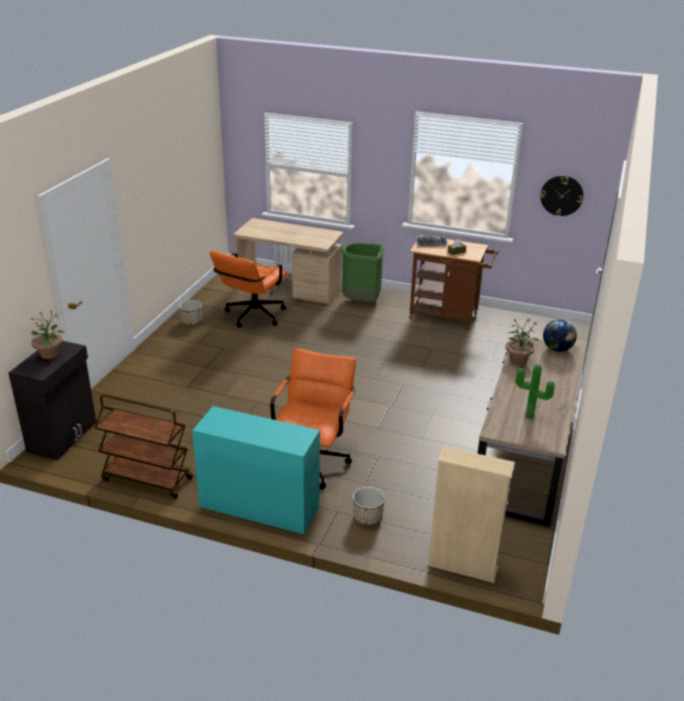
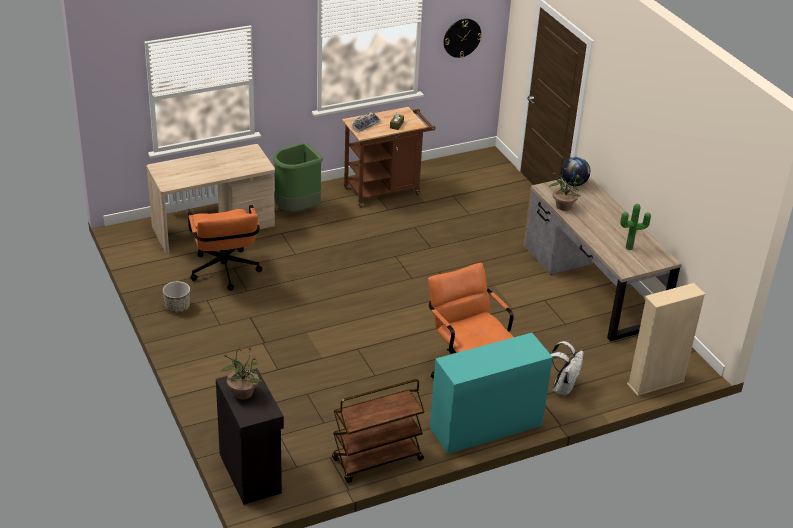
camera: 45 degrees left, 5 degrees up
planter [353,487,385,525] -> white backpack [549,341,583,396]

